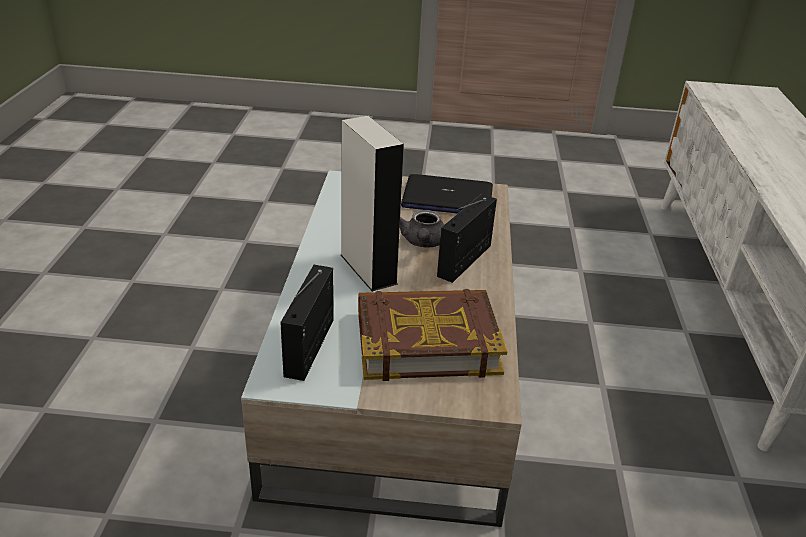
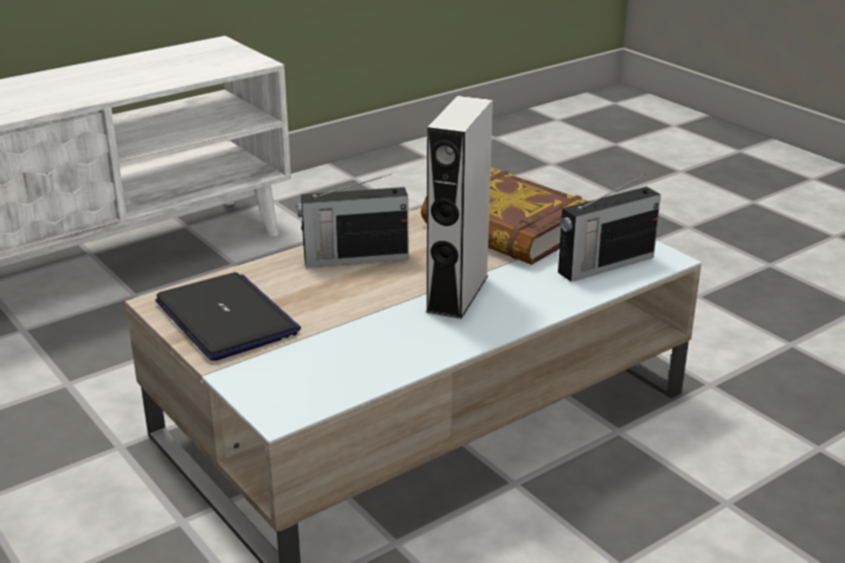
camera: 130 degrees left, 5 degrees down
grey teapot [400,210,444,247] -> none

